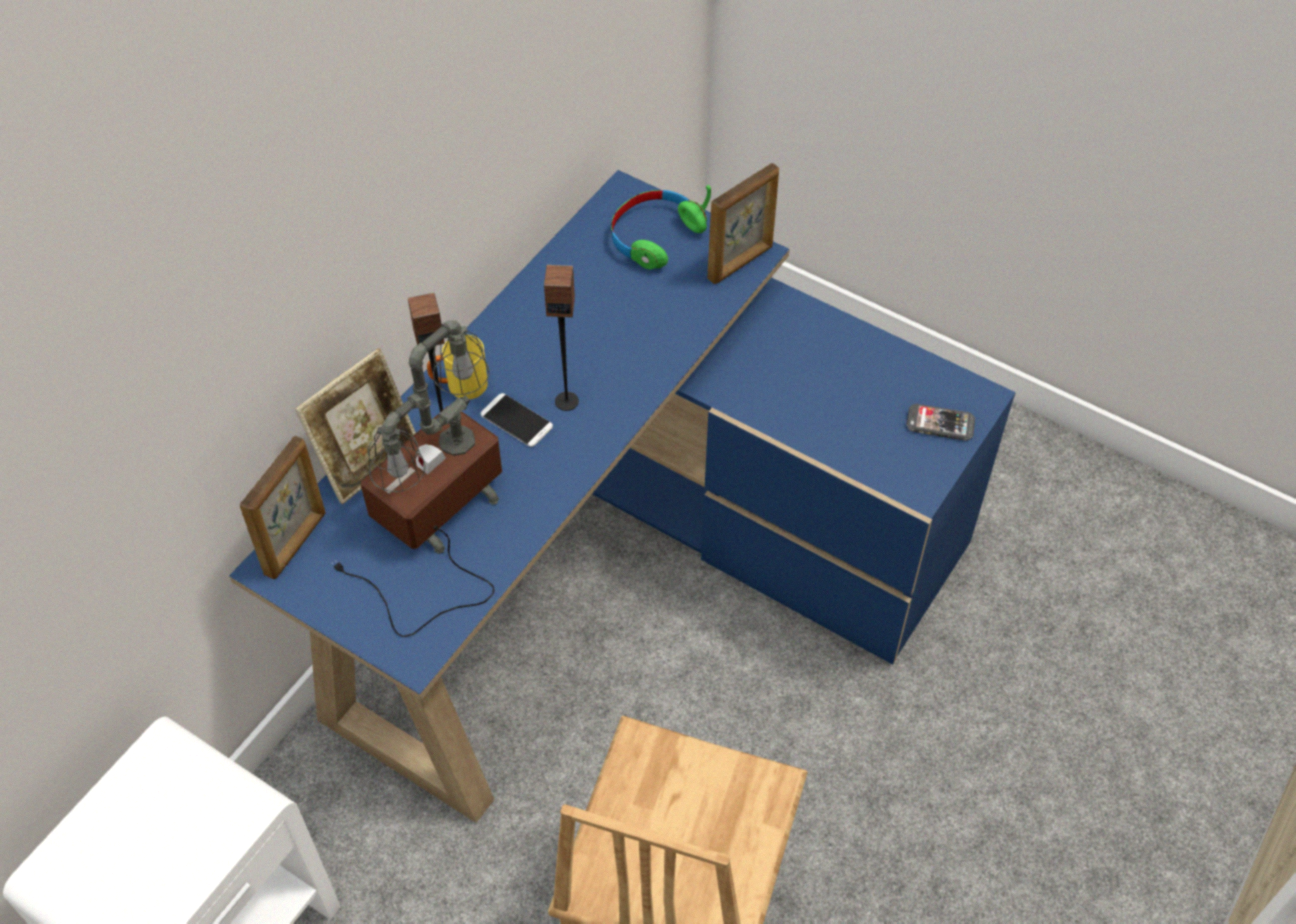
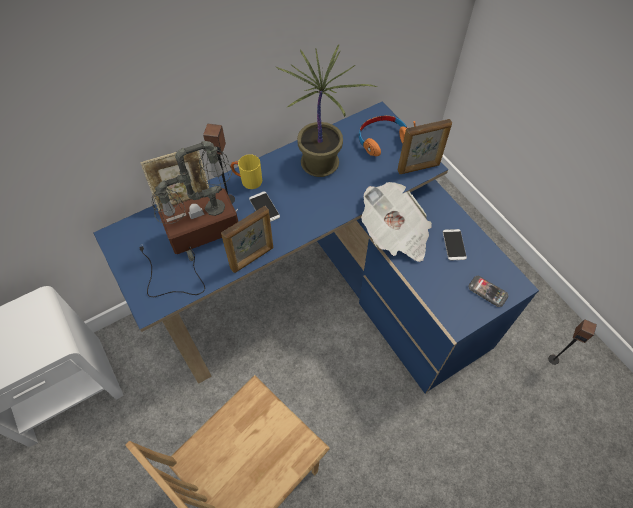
camera: 25 degrees right, 5 degrees up
picture frame [240,436,326,579] -> picture frame moved to [221,206,273,273]
speaker [544,265,579,411] -> speaker moved to [548,319,597,365]
green headphones [611,185,711,270] -> orange headphones [359,116,416,156]
none -> potted plant [276,44,378,177]
none -> newspaper [361,182,432,262]
none -> phone [443,229,467,260]

